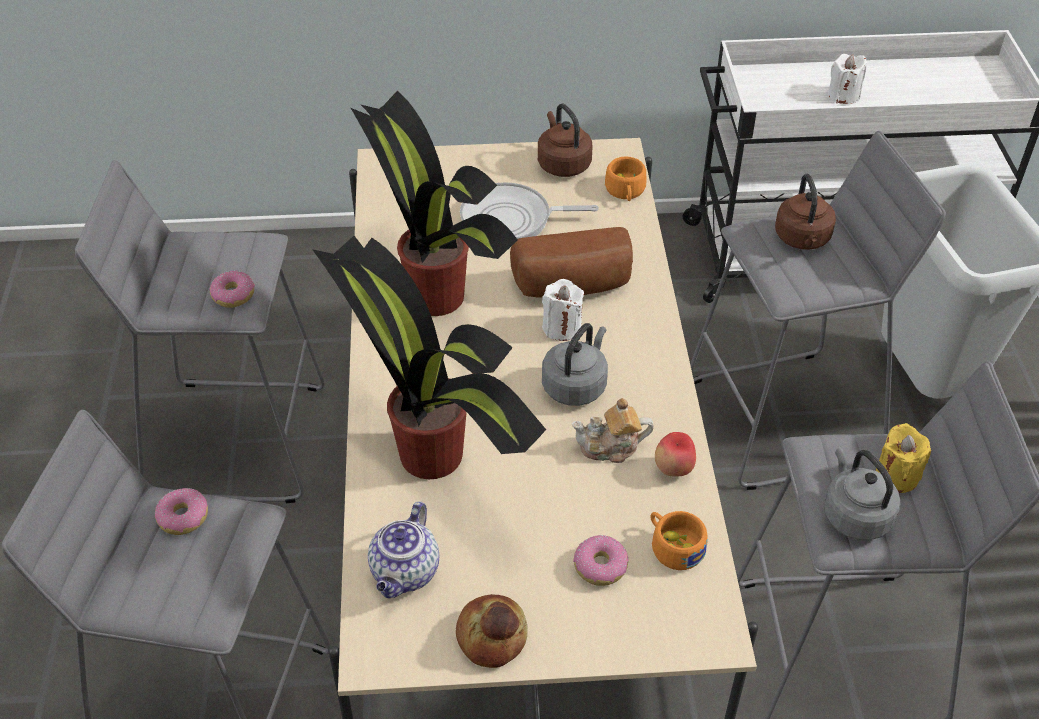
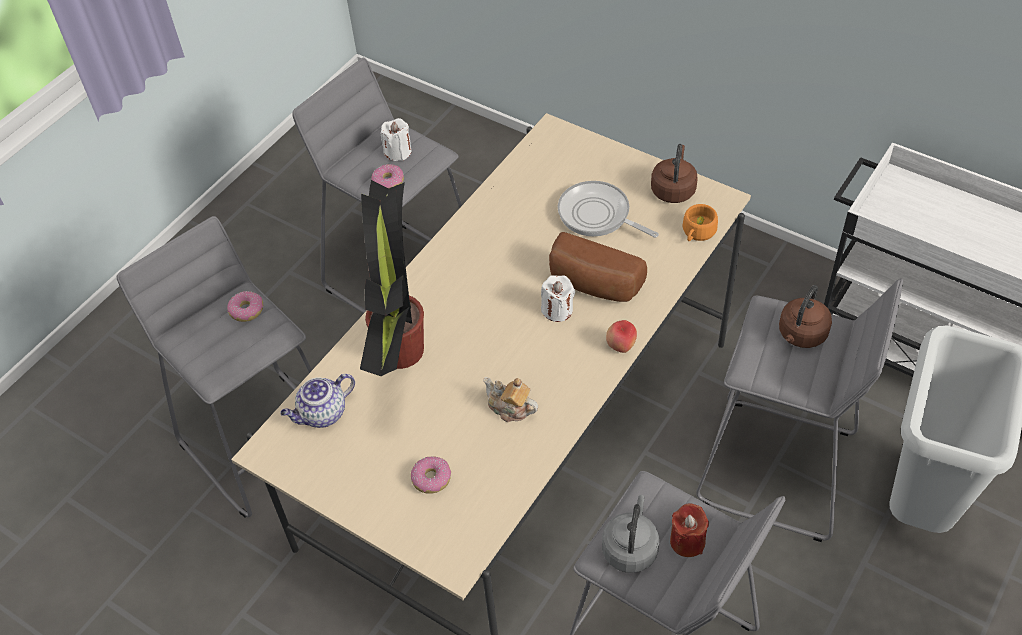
camera: 40 degrees right, 5 degrees up
potted plant [351,91,518,316] -> none
bread [456,594,528,668] -> none
grey kettle [542,323,608,406] -> none
orange cup [650,511,707,570] -> none
apple [655,432,696,477] -> apple moved to [606,320,637,353]
white candle [828,54,867,104] -> white candle moved to [381,118,412,161]
yellow candle [876,423,931,493] -> red candle [670,503,709,557]

